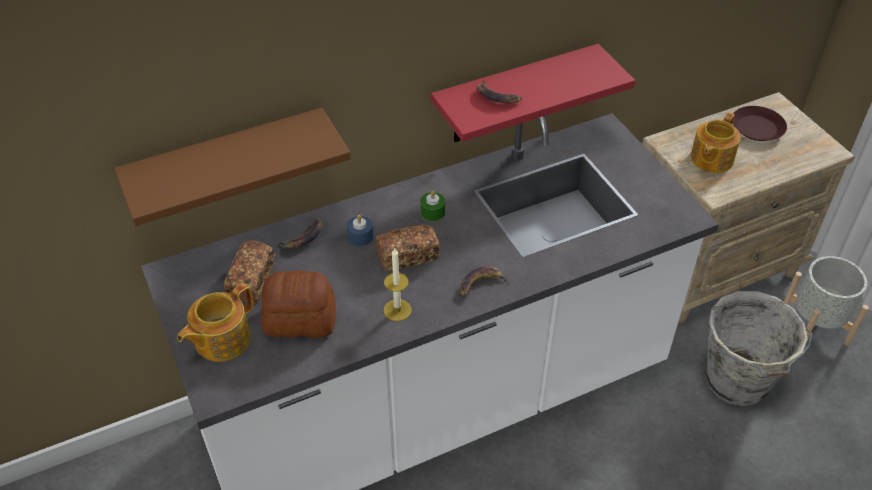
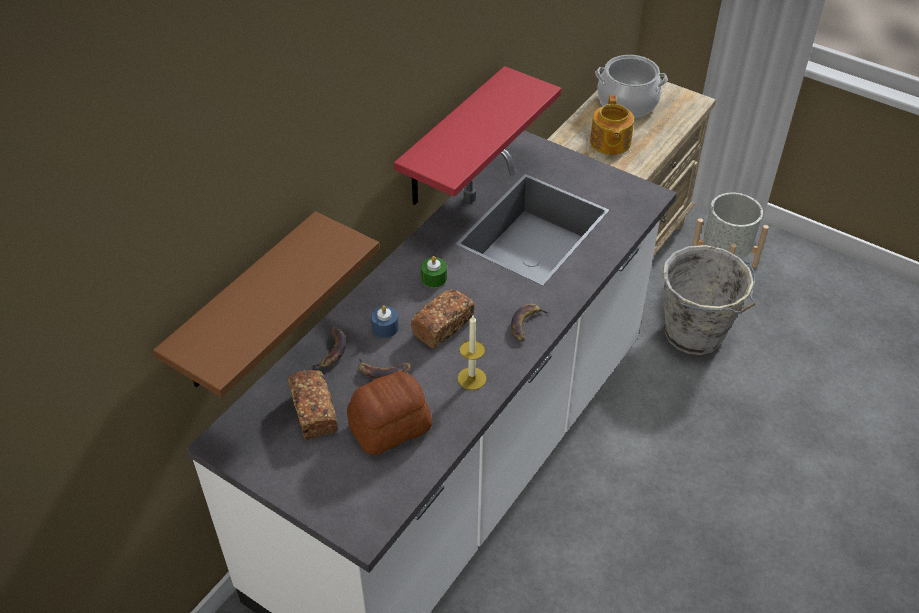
camera: 30 degrees left, 0 degrees up
teapot [177,283,254,362] -> none
banana [477,80,522,103] -> banana moved to [359,357,411,379]
brown plate [732,106,787,141] -> cooking pot [595,55,668,118]

